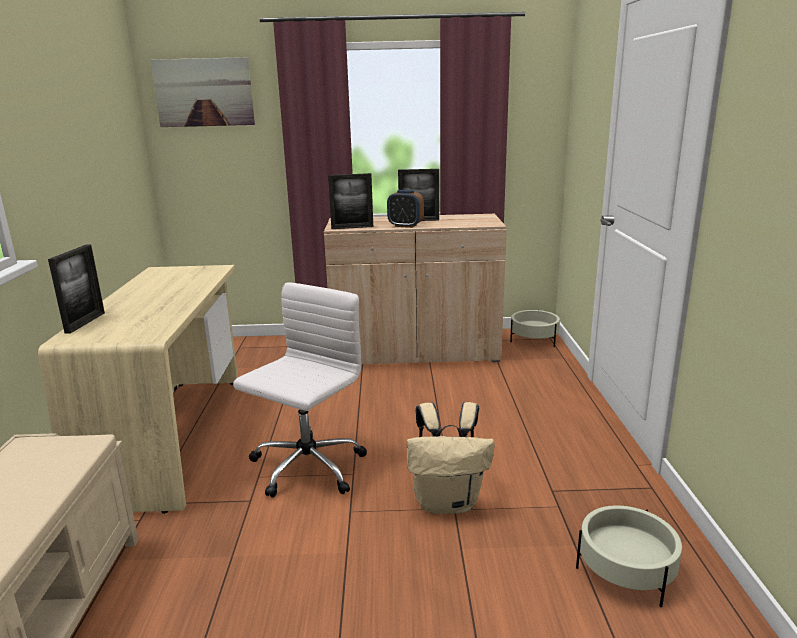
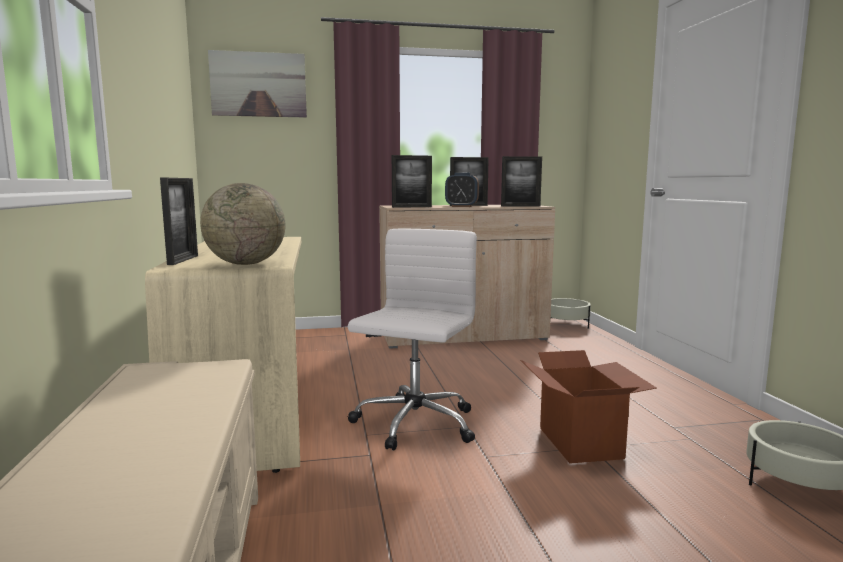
camera: 10 degrees left, 10 degrees down
beige backpack [407,402,495,514] -> cardboard box [520,350,657,464]
none -> globe [200,183,285,265]
none -> picture frame [501,156,542,207]

